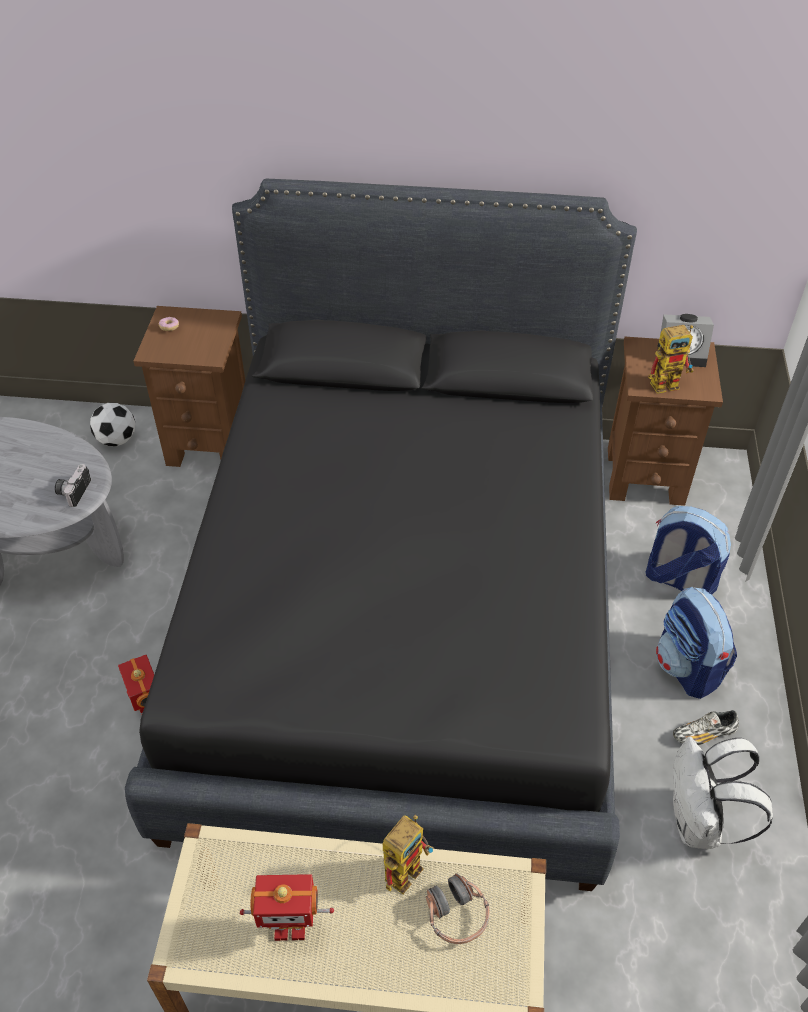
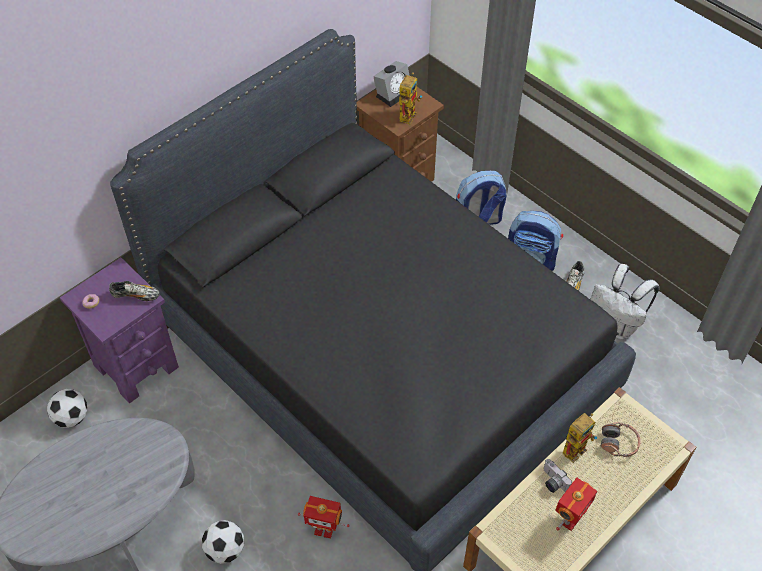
camera: 50 degrees left, 5 degrees up
camera [55,464,91,507] -> camera moved to [544,459,572,493]
brown nightstand [133,306,245,467] -> purple nightstand [60,258,179,404]
toy robot [383,815,434,894] -> toy robot turned 60 degrees clockwise [562,413,597,463]
none -> shoe [109,281,160,301]
none -> football [202,520,244,564]

